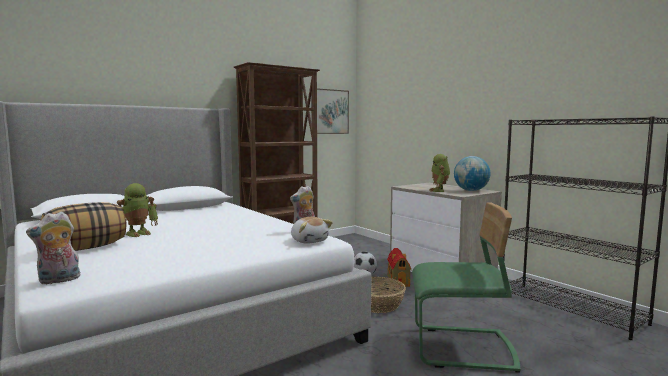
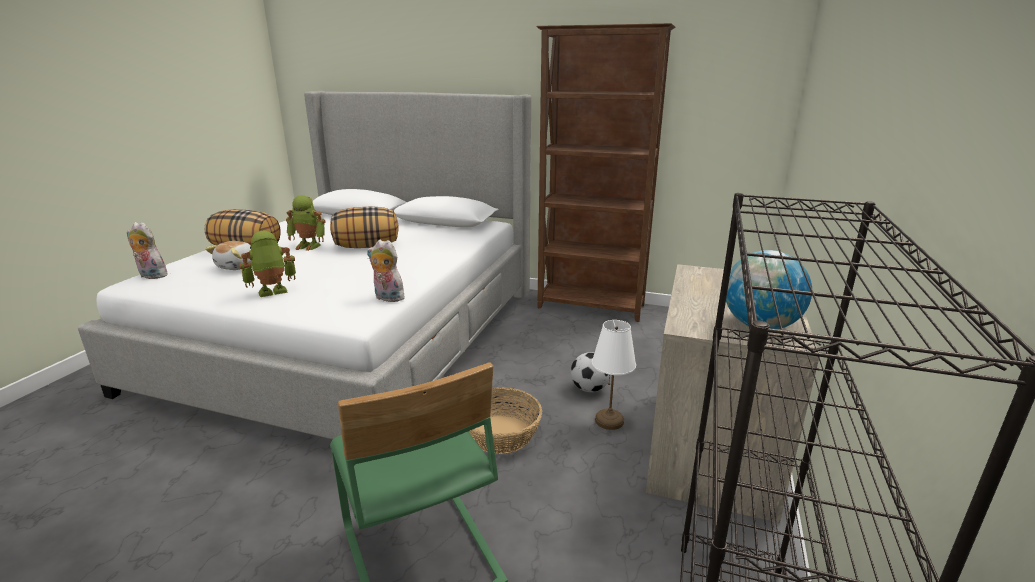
camera: 55 degrees right, 15 degrees up
plush toy [291,217,333,244] -> plush toy moved to [205,241,252,270]
picture [311,88,349,134] -> none
toy house [387,248,411,287] -> white table lamp [592,320,636,430]
toy robot [429,154,450,192] -> toy robot moved to [239,231,296,297]
none -> pillow [330,206,399,248]

